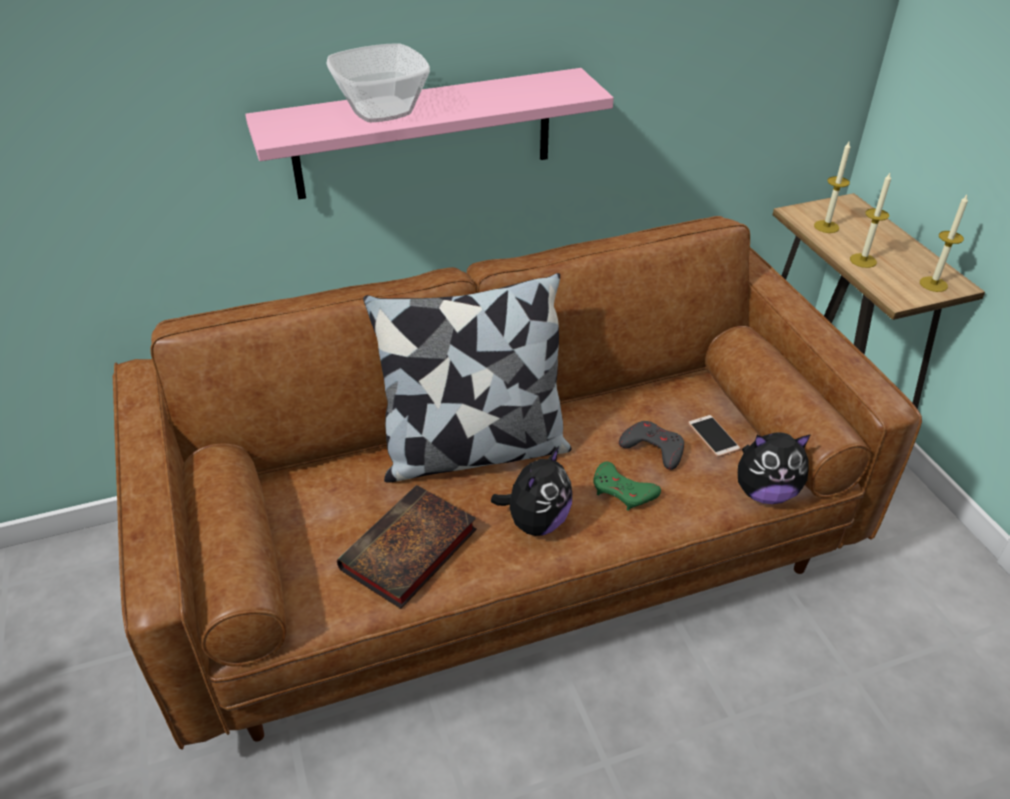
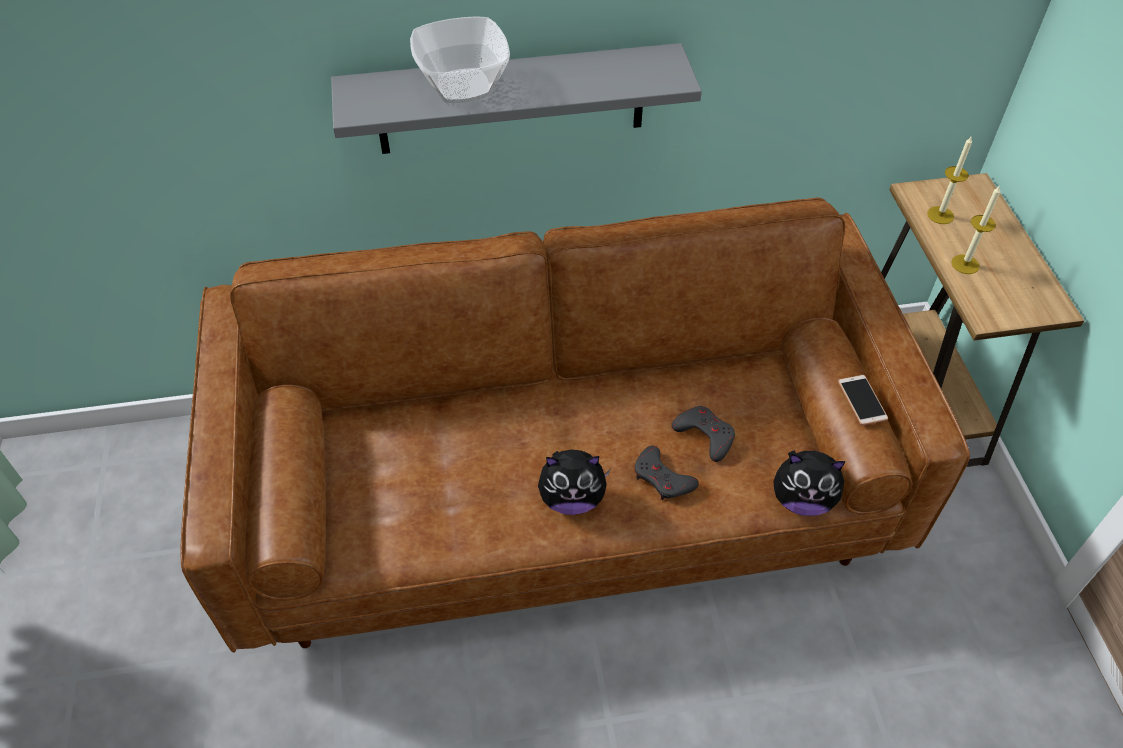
camera: 10 degrees right, 10 degrees up
pink shelf [245,68,614,199] -> grey shelf [331,43,702,154]
book [337,485,477,609] -> none
pillow [363,273,572,483] -> none
plush toy [491,446,572,536] -> plush toy turned 45 degrees clockwise [538,450,611,515]
green game controller [593,462,661,511] -> grey game controller [635,446,699,500]
phone [688,415,741,457] -> phone moved to [838,375,888,425]
candle [920,195,968,292] -> none

